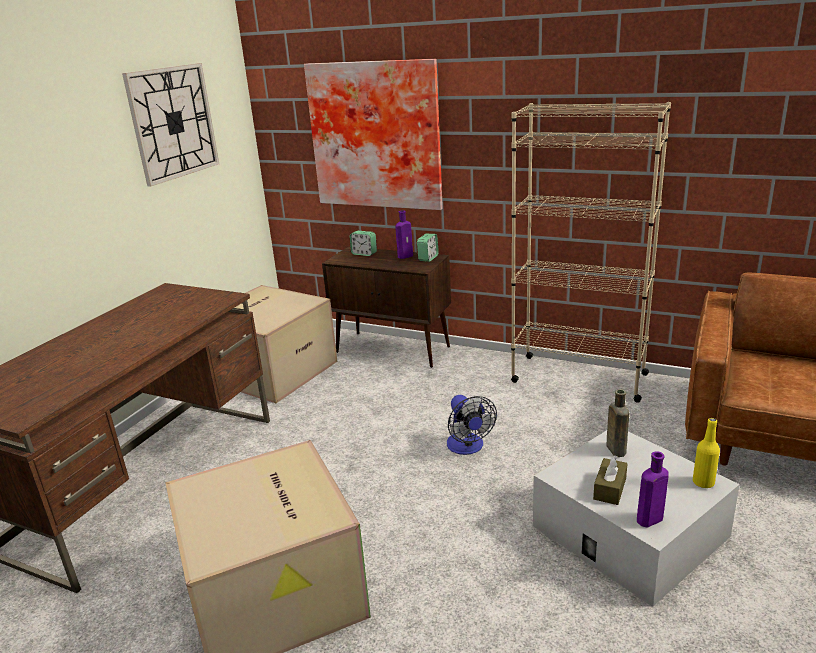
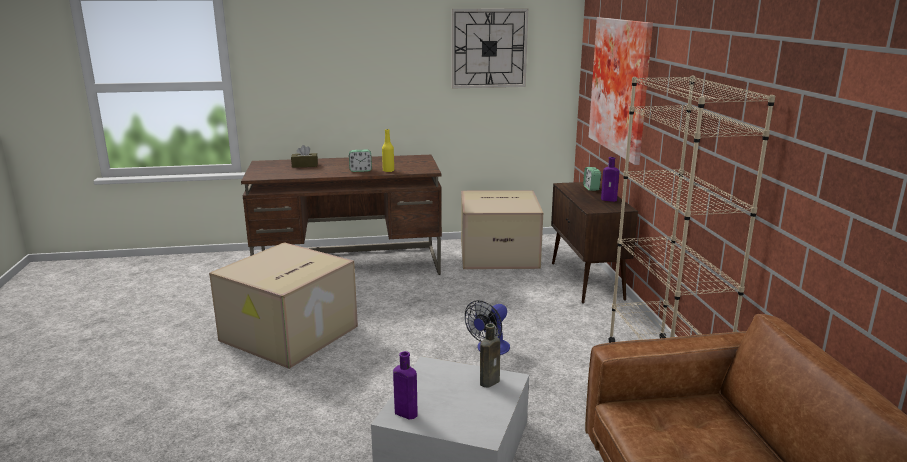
camera: 55 degrees right, 5 degrees down
alarm clock [417,234,439,262] -> alarm clock moved to [349,150,372,172]
brown tissue box [593,455,628,505] -> brown tissue box moved to [291,145,318,168]
yellow bottle [693,418,720,488] -> yellow bottle moved to [382,129,394,172]

